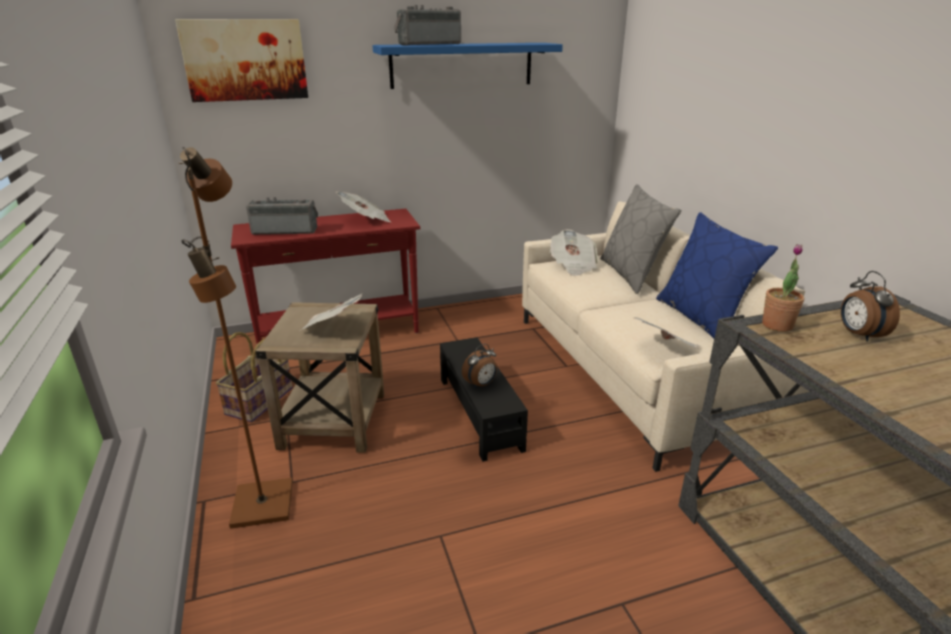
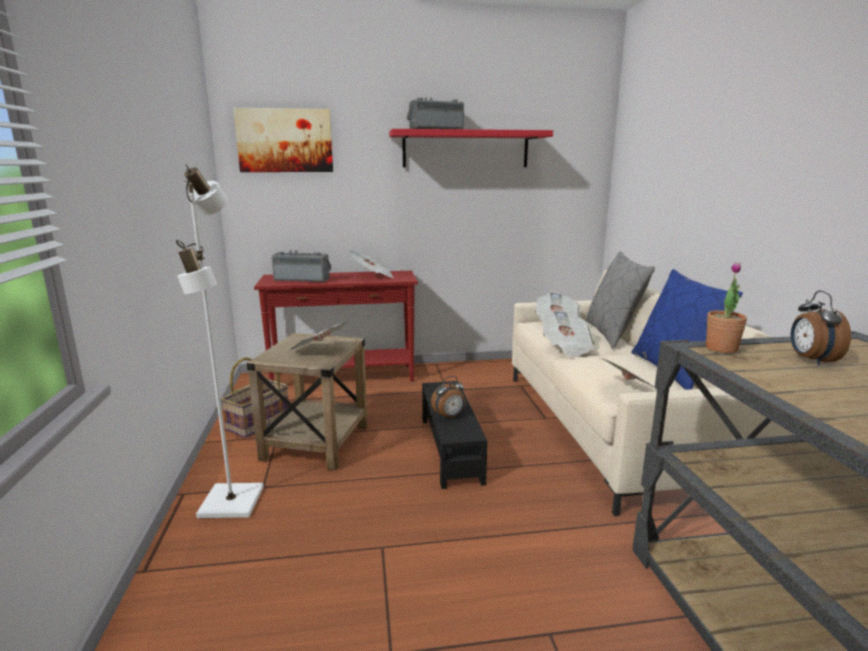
camera: 10 degrees right, 10 degrees down
brown floor lamp [178,147,293,529] -> white floor lamp [176,164,264,518]
blue shelf [372,43,563,89] -> red shelf [389,129,553,167]
none -> newspaper [542,310,596,358]

